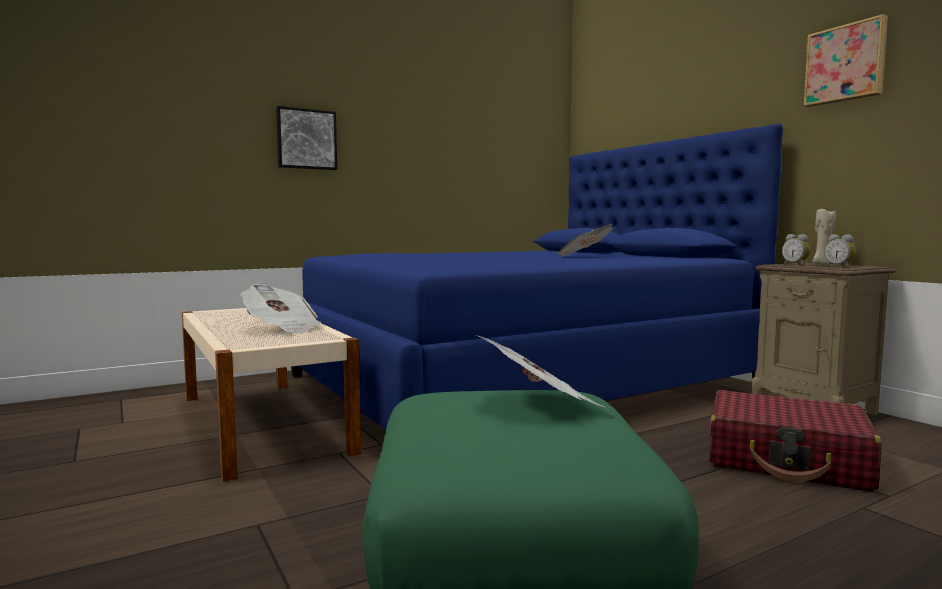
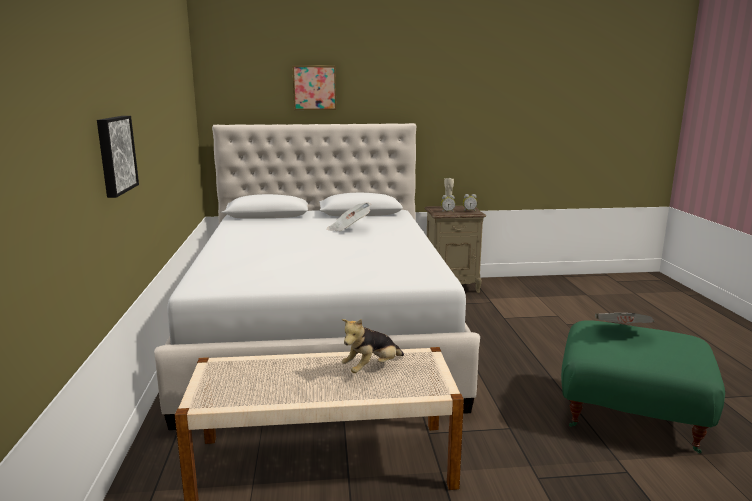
camera: 65 degrees left, 10 degrees up
newspaper [241,284,321,334] -> plush toy [342,319,404,373]
blue bed [291,123,783,430] -> white bed [154,123,480,430]
red suitcase [709,390,882,492] -> none
picture [803,14,888,107] -> picture moved to [292,66,336,110]

